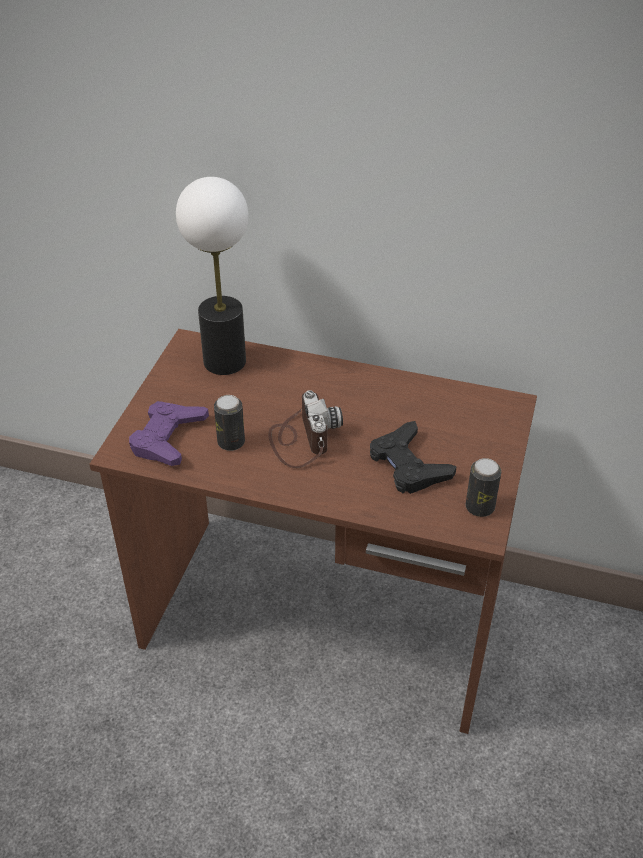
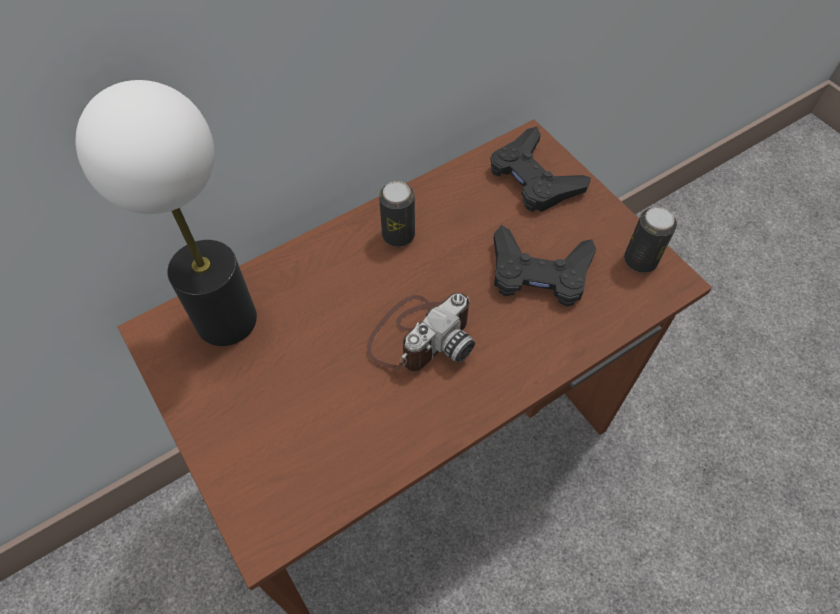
camera: 50 degrees left, 15 degrees up
purple game controller [129,401,209,466] -> none
can [214,395,245,451] -> can moved to [379,181,415,247]
camera [268,390,343,468] -> camera turned 105 degrees clockwise [367,293,475,371]
none -> black game controller [490,127,591,212]

